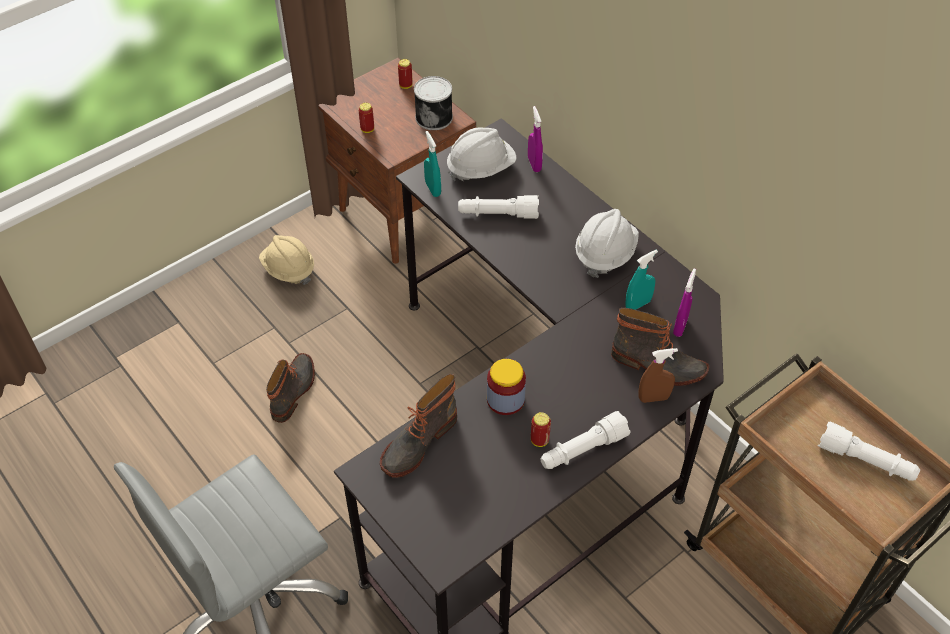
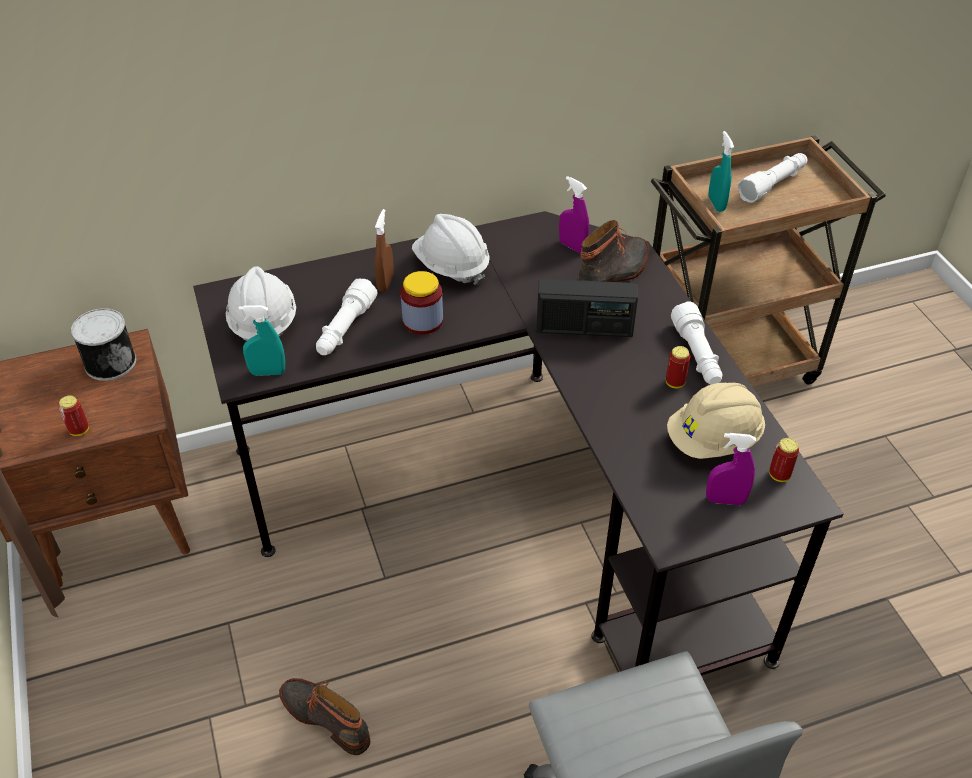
camera: 70 degrees left, 5 degrees down
beige hard hat [259,235,314,285] -> beige hard hat moved to [667,383,765,459]
boot [380,374,457,478] -> none
can [398,59,413,89] -> can moved to [769,438,799,482]
jar [487,359,526,415] -> jar moved to [401,271,443,335]
purple spray bottle [528,106,543,172] -> purple spray bottle moved to [706,433,756,505]
turquoise spray bottle [625,250,658,310] -> turquoise spray bottle moved to [708,131,734,212]
brown spray bottle [638,348,678,403] -> brown spray bottle moved to [375,209,394,292]
none -> radio [536,279,638,337]

